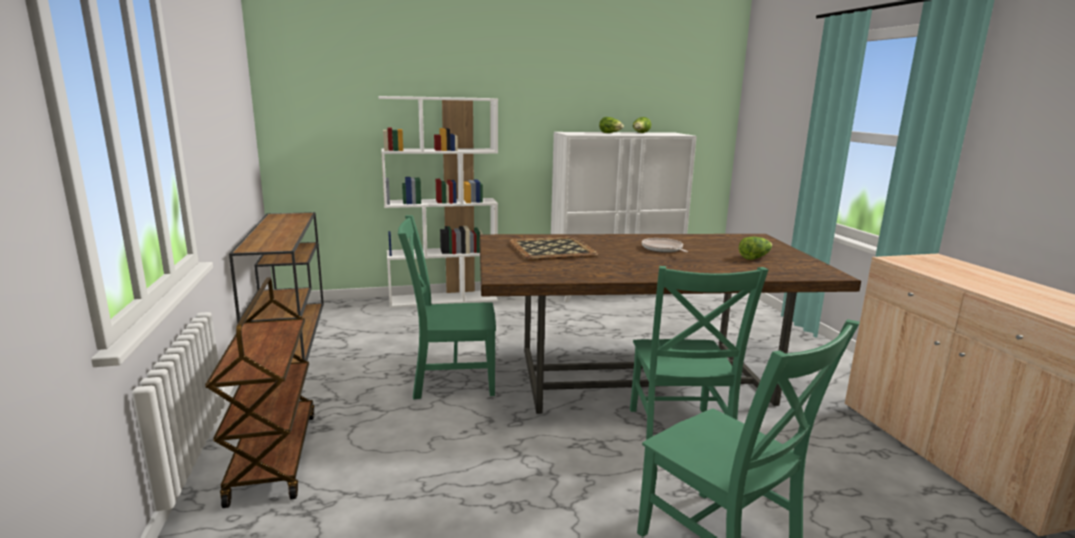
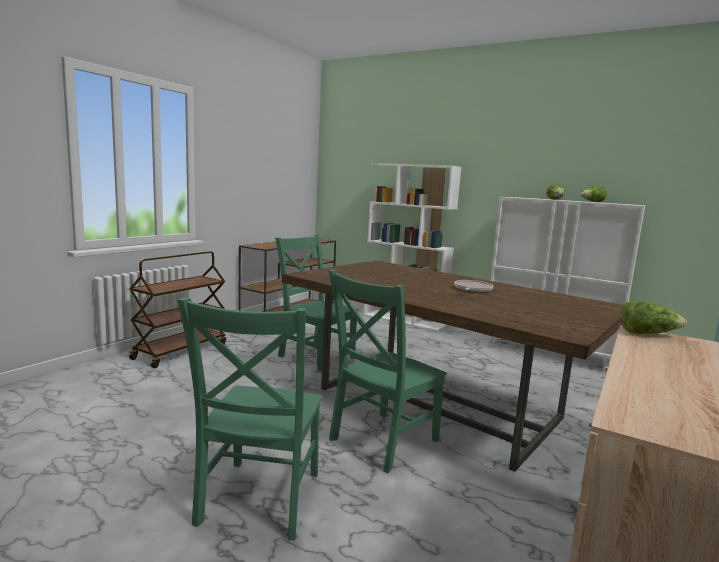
camera: 45 degrees right, 5 degrees down
tray [508,236,598,261] -> none
lettuce [739,237,772,260] -> lettuce moved to [621,300,687,334]

